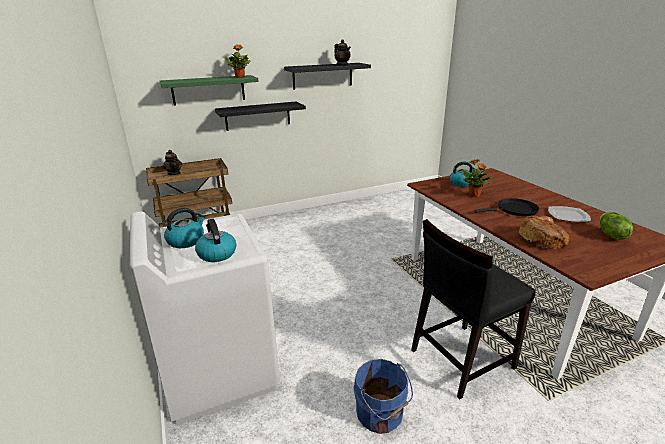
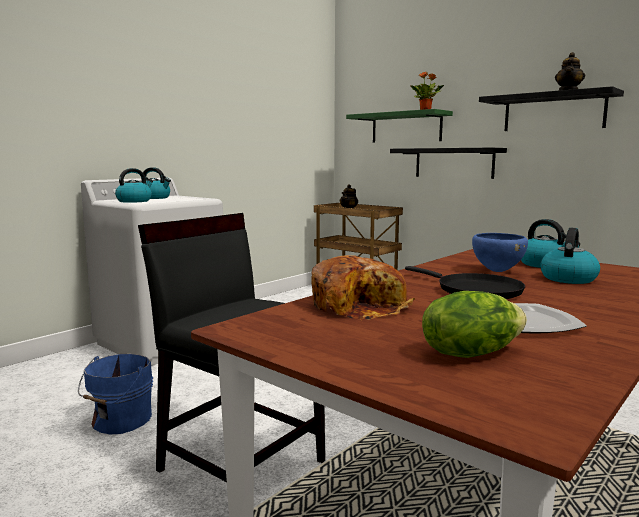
camera: 65 degrees right, 15 degrees down
potted plant [462,159,495,197] -> blue bowl [472,233,528,272]
none -> kettle [540,228,600,284]

